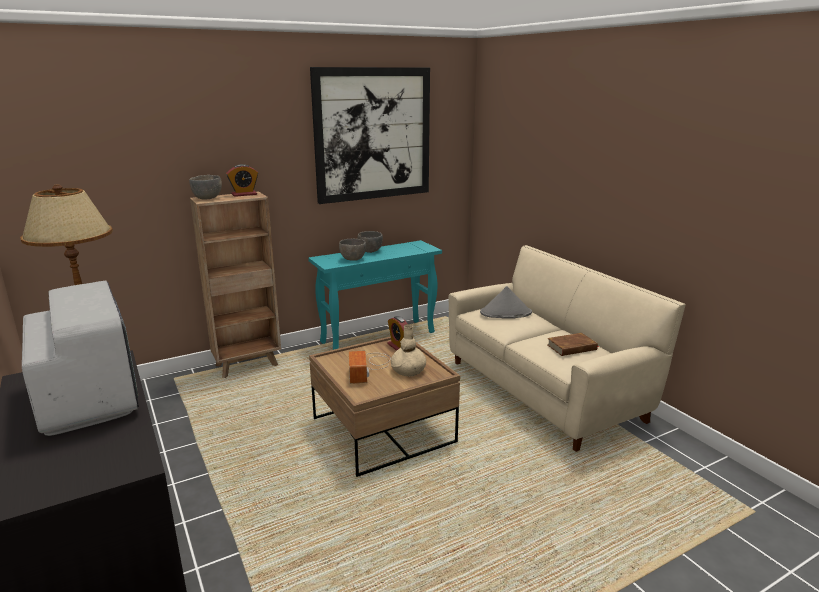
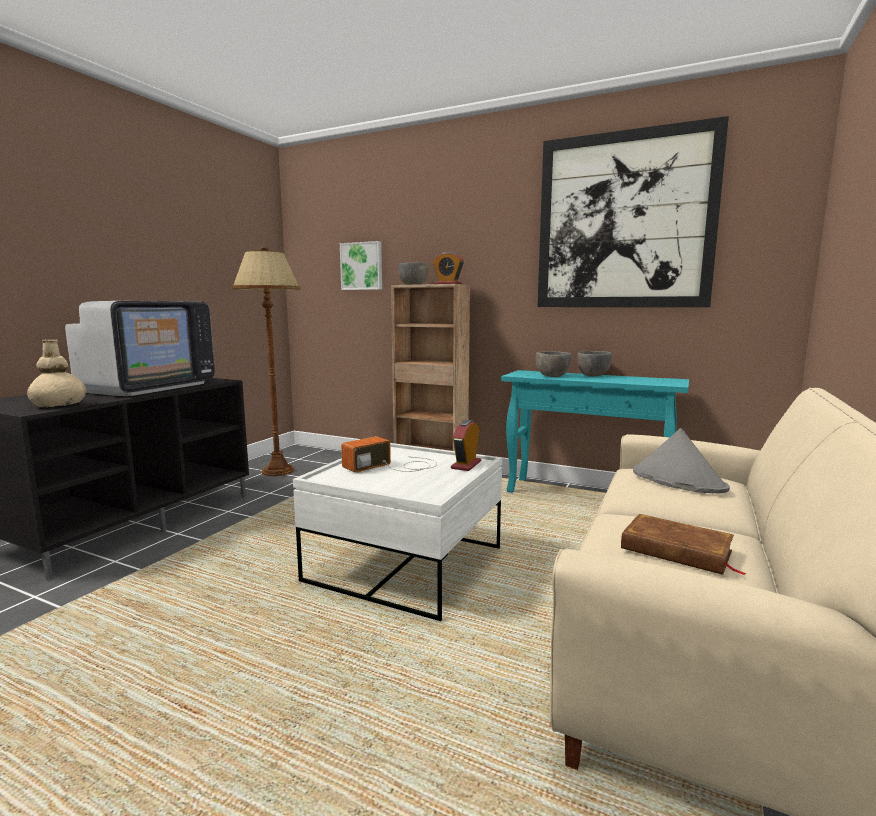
camera: 55 degrees right, 10 degrees down
brown coffee table [309,336,460,477] -> white coffee table [293,443,502,621]
beige vase [391,324,426,377] -> beige vase moved to [27,339,86,408]
none -> picture [340,241,382,290]

